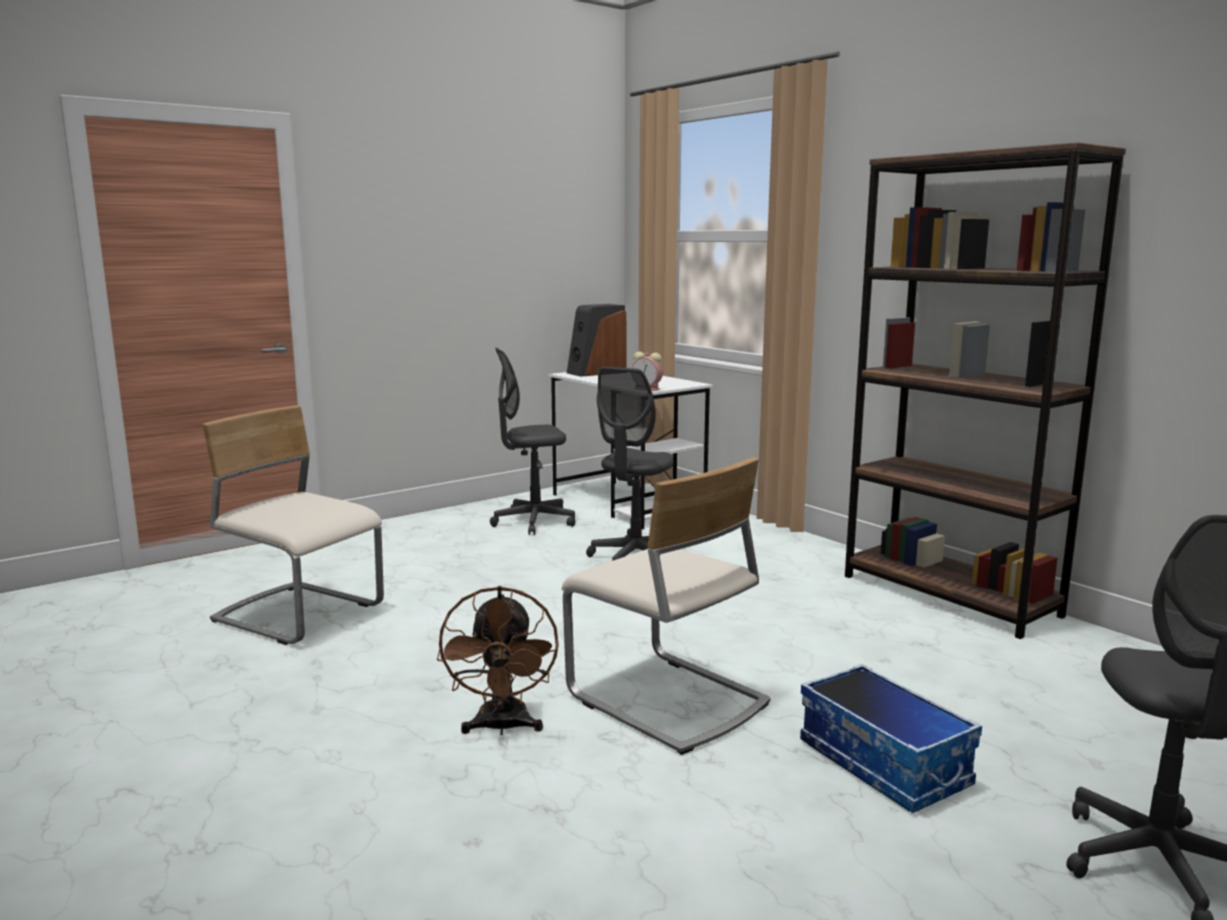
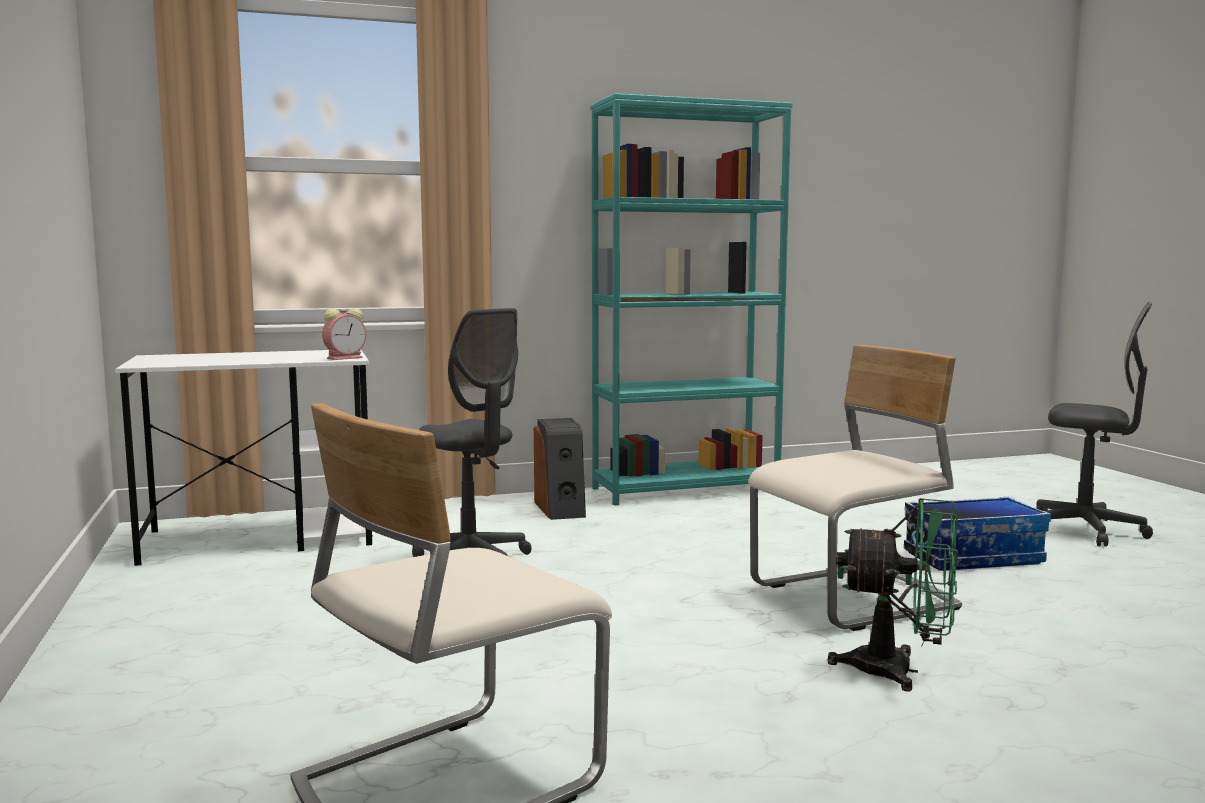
camera: 70 degrees left, 5 degrees down
brown fan [437,586,559,735] -> green fan [828,498,958,692]
grey office chair [490,348,575,535] -> none
speaker [567,304,627,377] -> speaker moved to [534,418,586,520]
brown bookcase [845,142,1126,639] -> turquoise bookcase [591,93,793,506]

